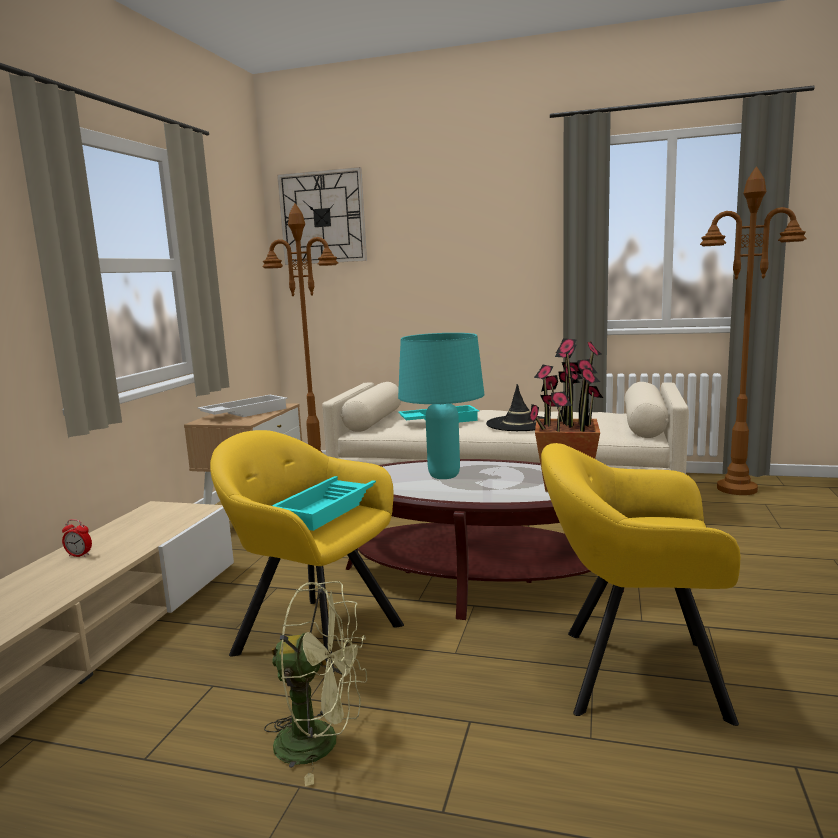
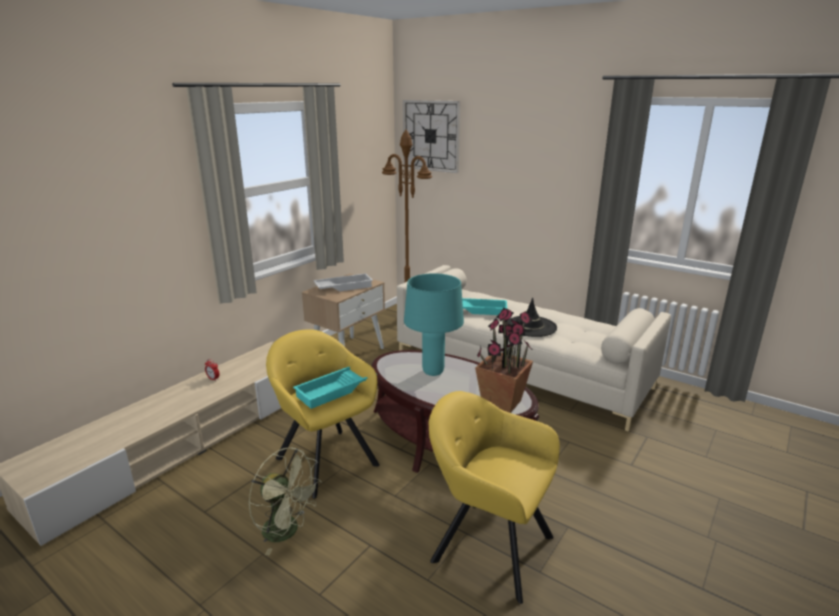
camera: 20 degrees right, 10 degrees up
brown floor lamp [700,166,807,495] -> none

